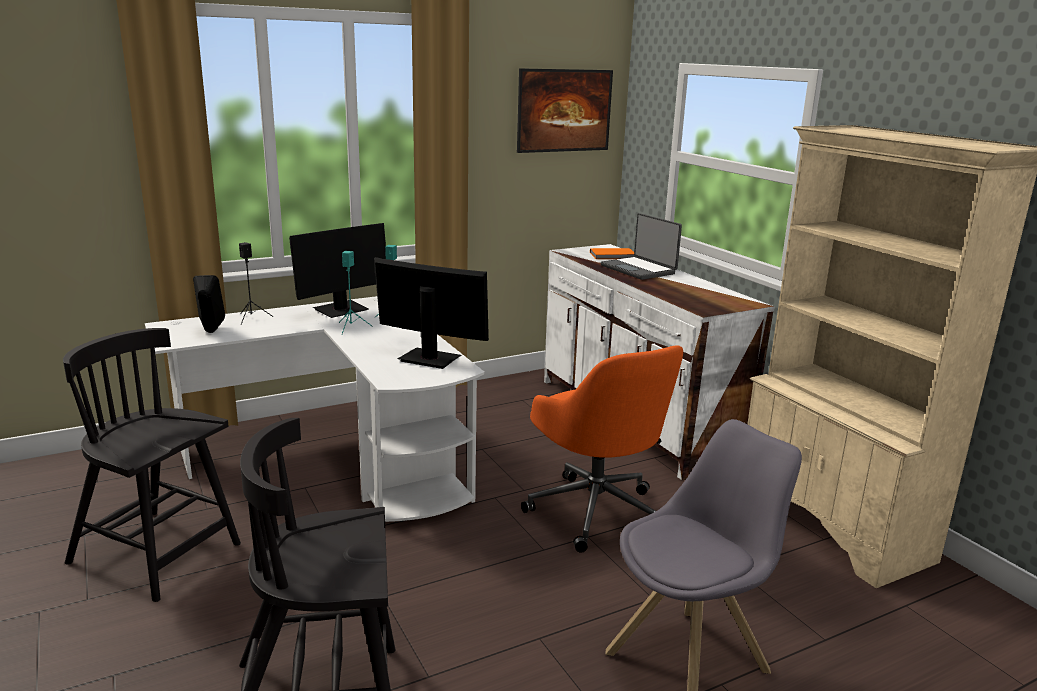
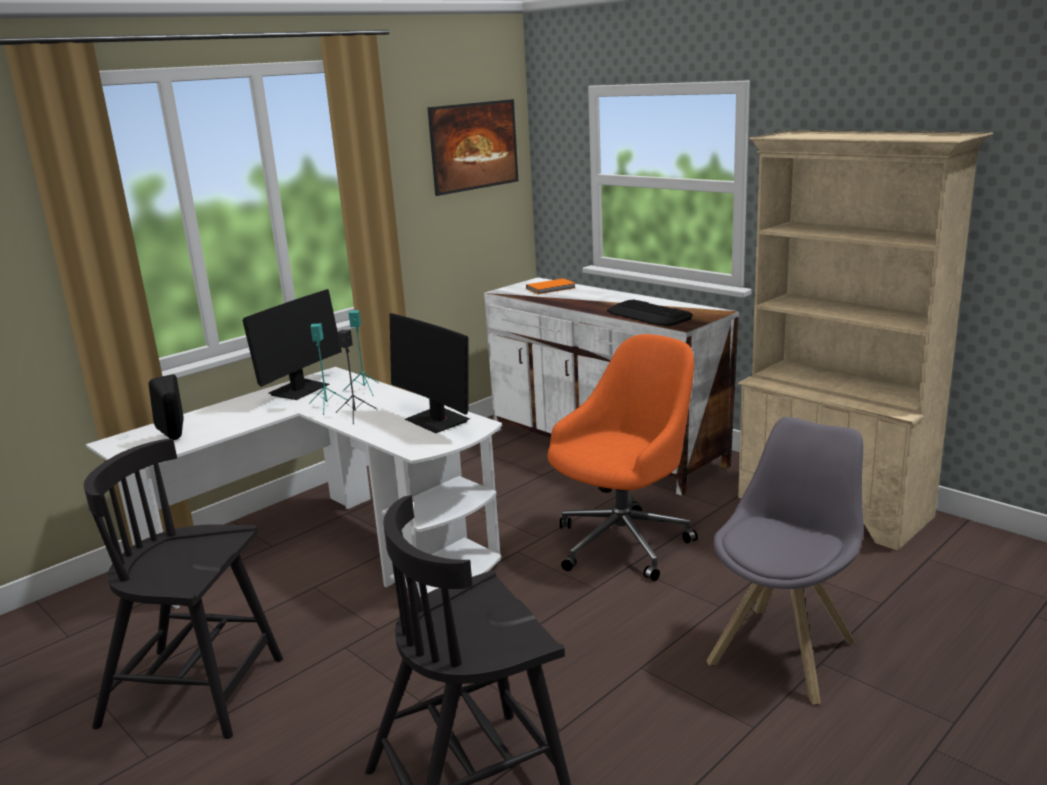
camera: 15 degrees left, 0 degrees up
black speaker [239,242,274,325] -> black speaker moved to [336,330,377,424]
monitor [374,257,489,369] -> monitor turned 135 degrees counterclockwise [389,313,470,433]
orange office chair [521,345,683,553] -> orange office chair turned 90 degrees counterclockwise [547,334,698,581]
laptop [600,213,682,280] -> none
none -> keyboard [607,300,693,326]

